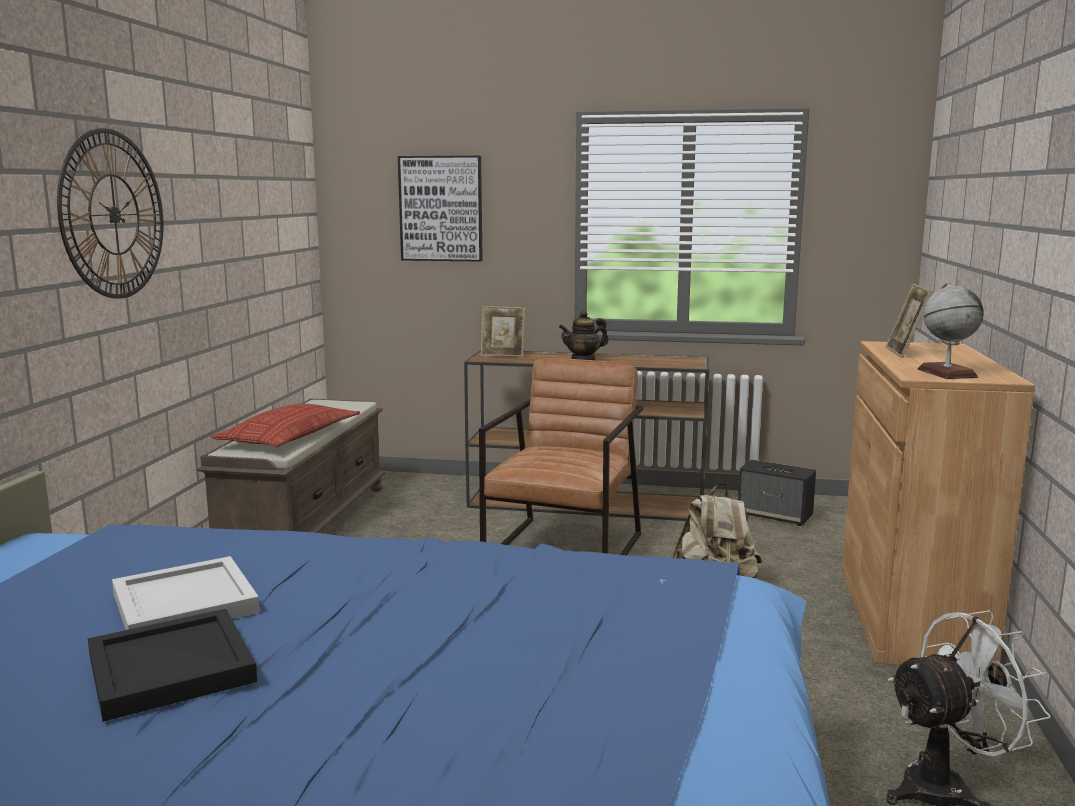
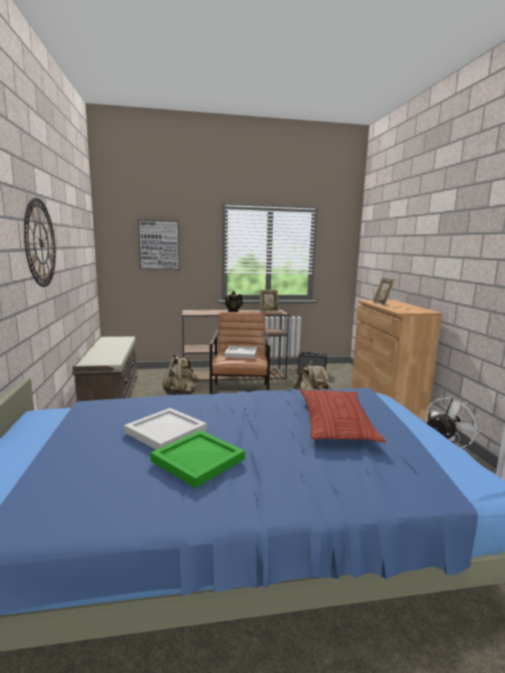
camera: 20 degrees left, 0 degrees up
black tray [88,609,257,722] -> green tray [150,430,245,488]
pillow [211,404,360,447] -> pillow moved to [300,390,386,443]
picture frame [481,306,525,357] -> picture frame moved to [260,290,279,312]
globe [917,282,984,379] -> none
none -> beige backpack [163,354,198,395]
none -> white tray [225,346,257,359]

